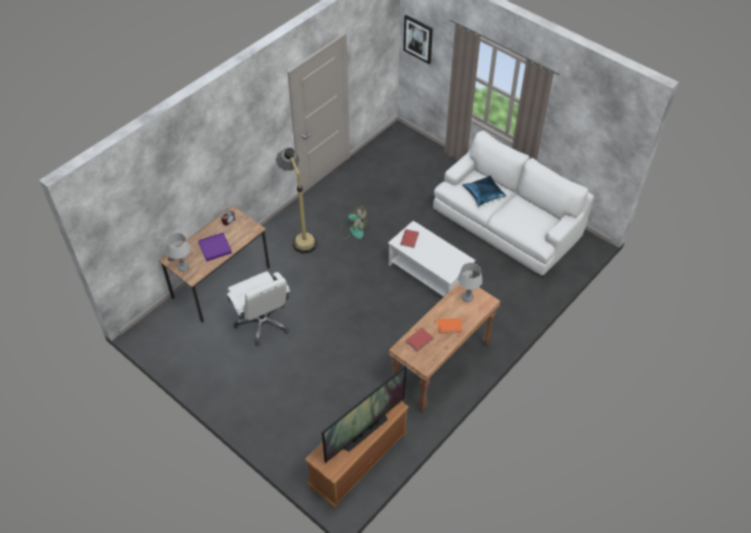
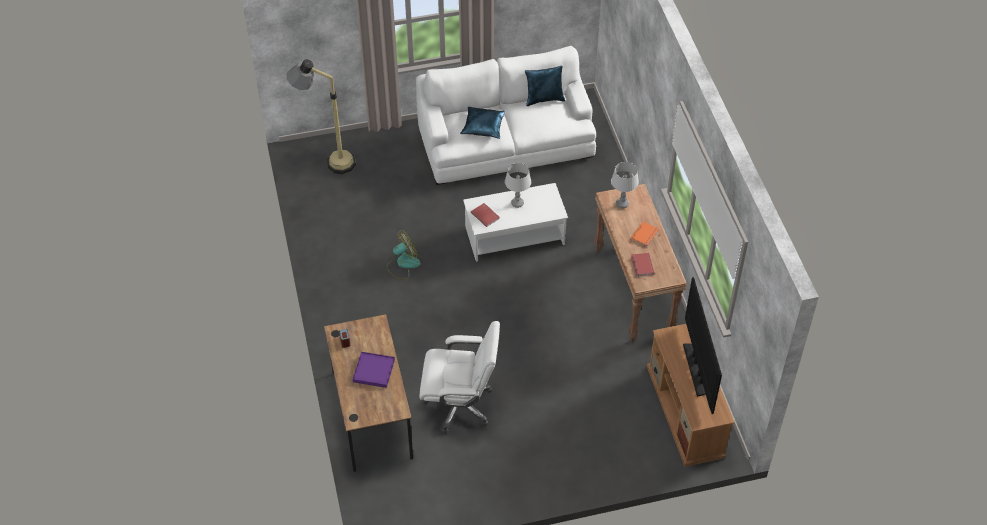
camera: 55 degrees left, 0 degrees up
grey table lamp [166,233,191,272] -> grey table lamp moved to [505,163,531,208]
floor lamp [276,148,317,254] -> floor lamp moved to [286,59,356,174]
picture [403,15,433,64] -> none
none -> blue pillow [525,66,565,106]

